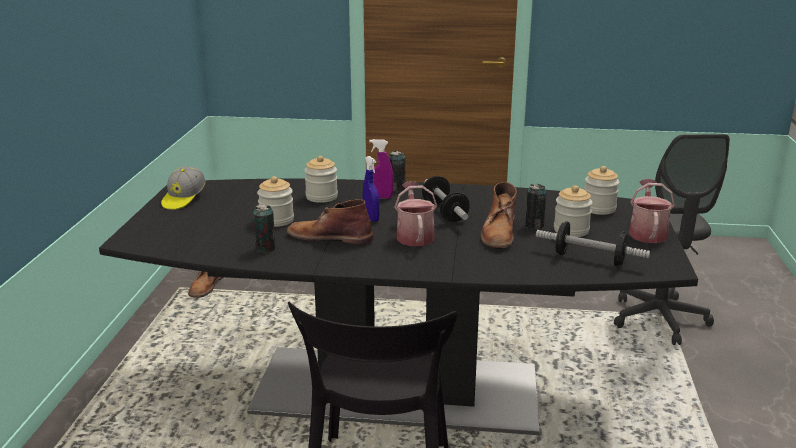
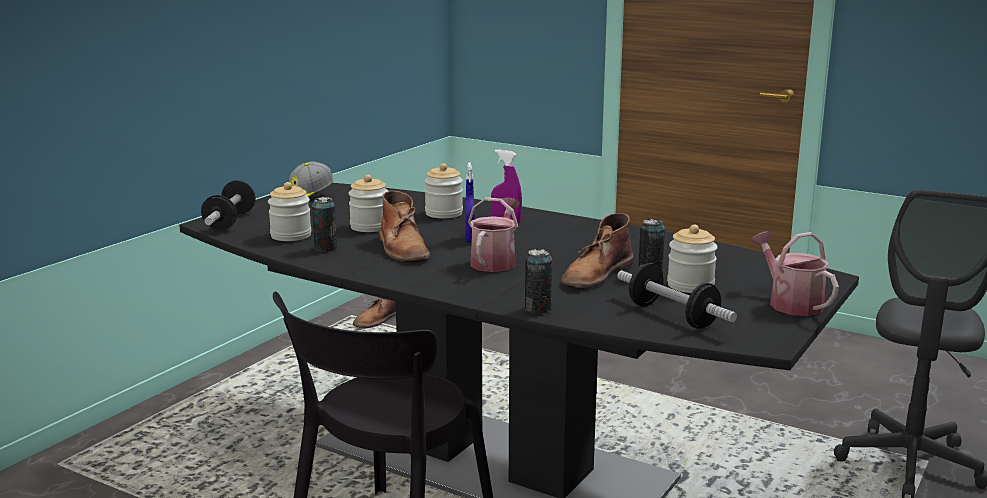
camera: 25 degrees right, 5 degrees down
brown boot [287,199,373,245] -> brown boot turned 150 degrees counterclockwise [379,190,430,263]
can [389,151,405,191] -> can moved to [525,249,552,314]
dumbbell [422,176,470,222] -> dumbbell moved to [201,180,256,230]
jar [584,166,620,215] -> jar moved to [268,182,311,241]
watering can [629,179,675,243] -> watering can turned 60 degrees counterclockwise [751,231,839,316]

